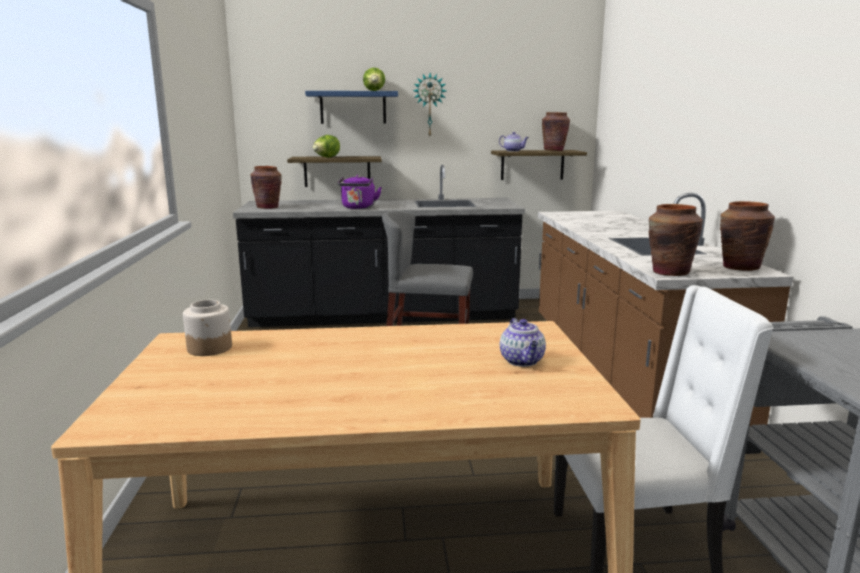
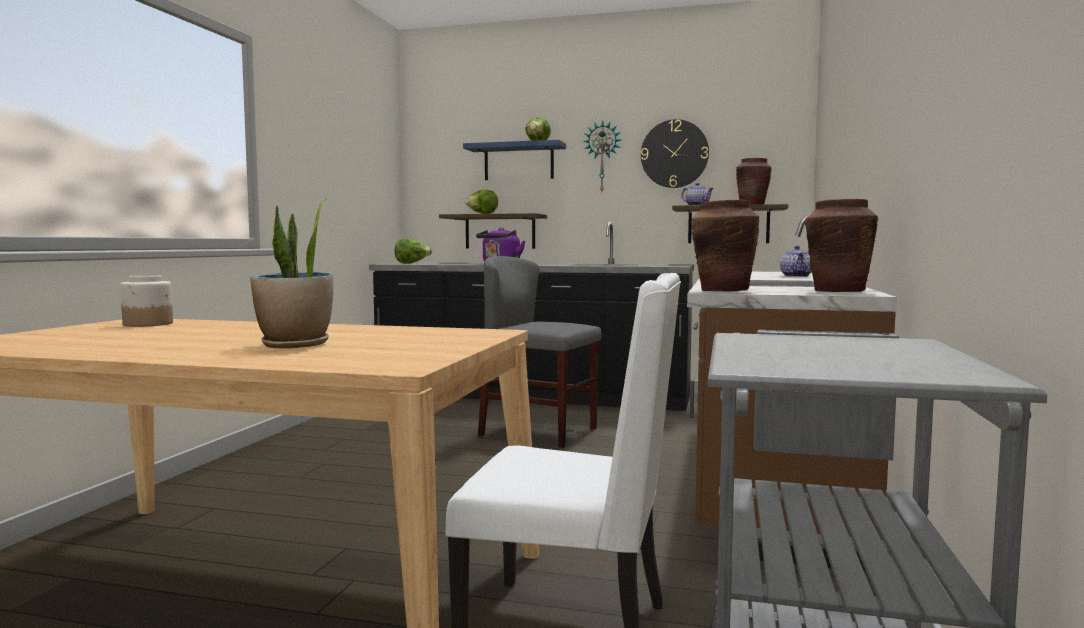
camera: 20 degrees right, 10 degrees down
brown vase [250,166,282,209] -> lettuce [394,238,432,264]
teapot [500,318,546,367] -> teapot moved to [780,245,812,277]
none -> potted plant [250,197,333,348]
none -> wall clock [641,119,709,188]

